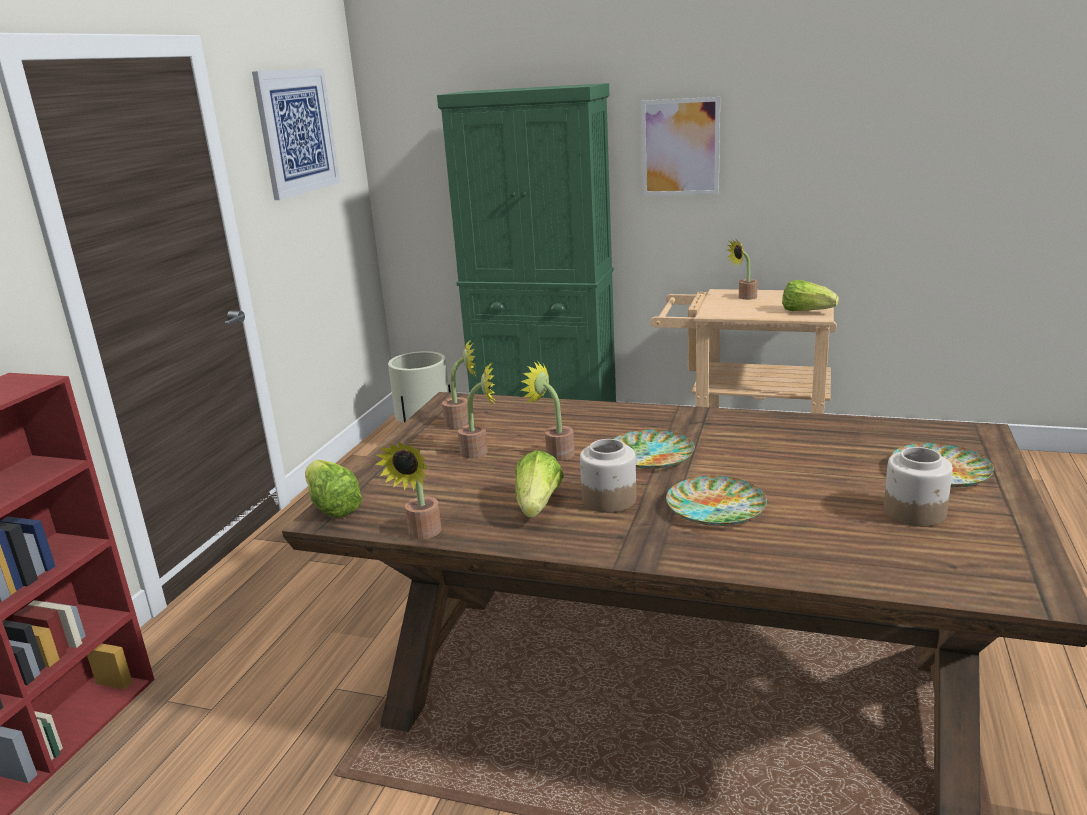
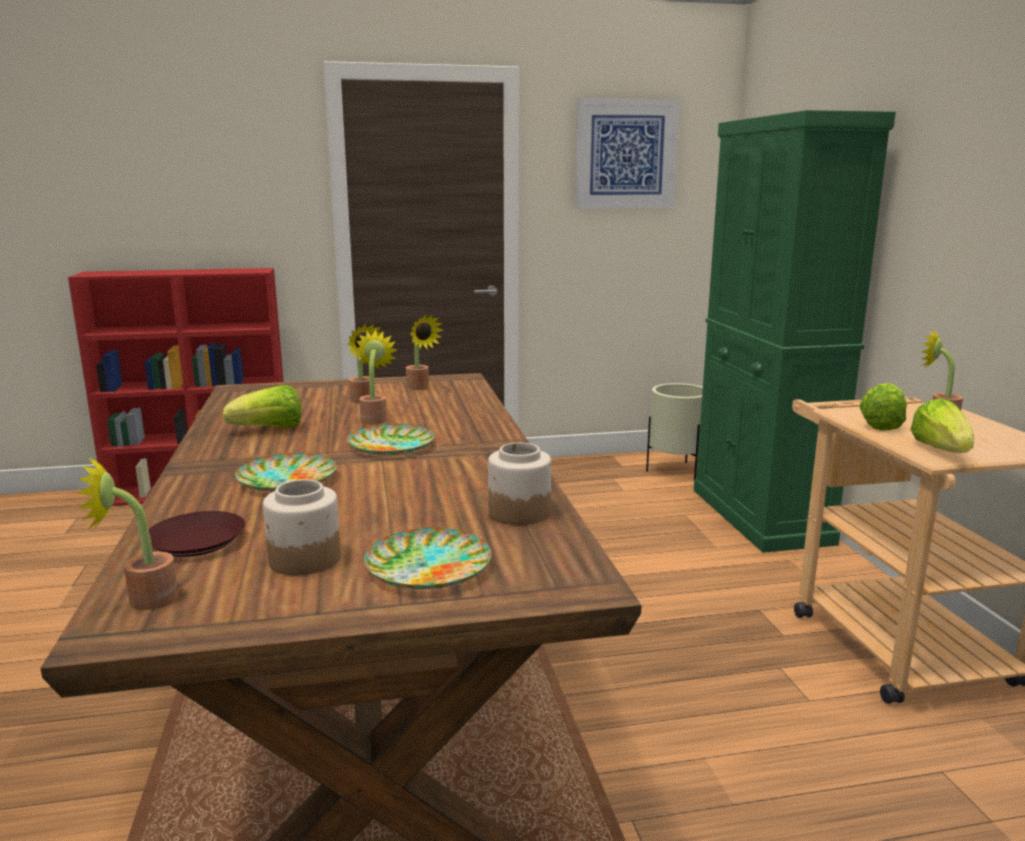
camera: 60 degrees right, 5 degrees down
lettuce [305,460,363,518] -> lettuce moved to [859,383,907,431]
potted plant [375,441,441,539] -> potted plant moved to [78,458,178,610]
jar [580,439,636,513] -> jar moved to [488,443,551,525]
picture [641,97,720,196] -> none
none -> brown plate [149,511,245,557]

